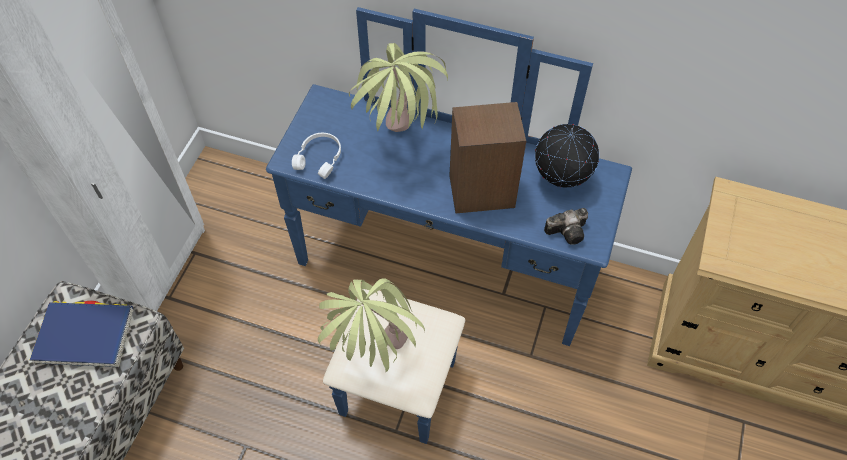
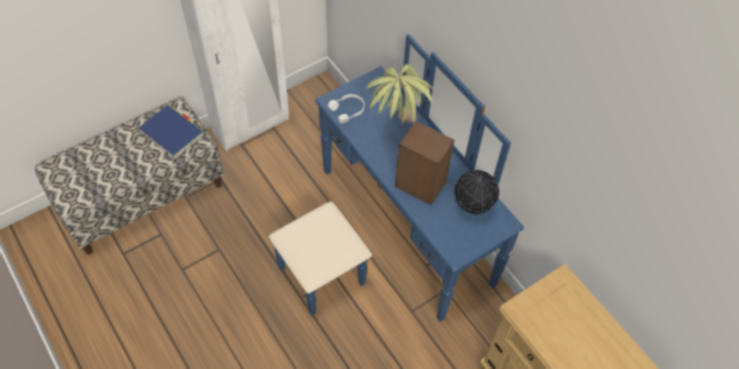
camera: 35 degrees right, 0 degrees up
potted plant [318,278,425,373] -> none
camera [544,208,588,245] -> none

